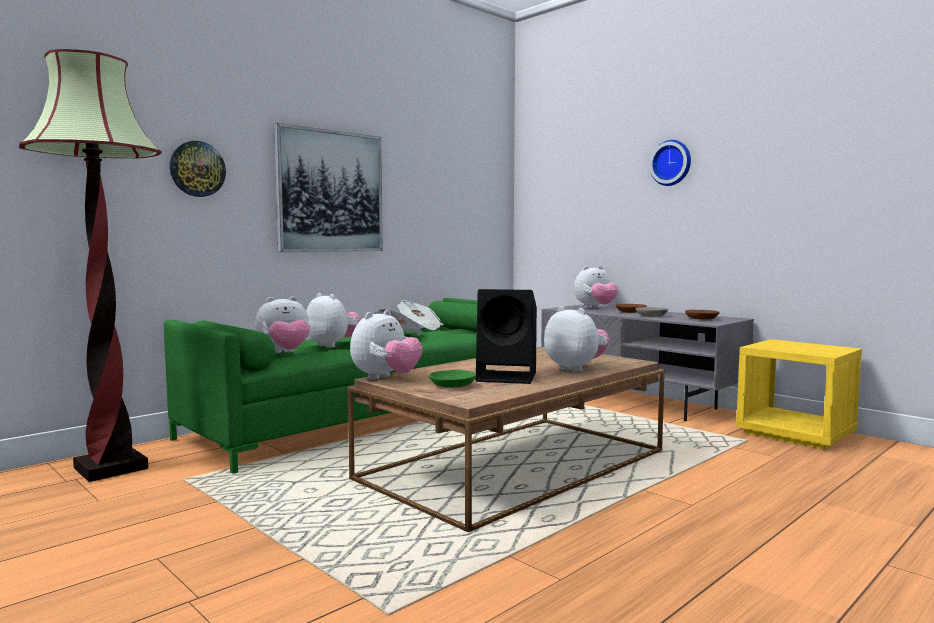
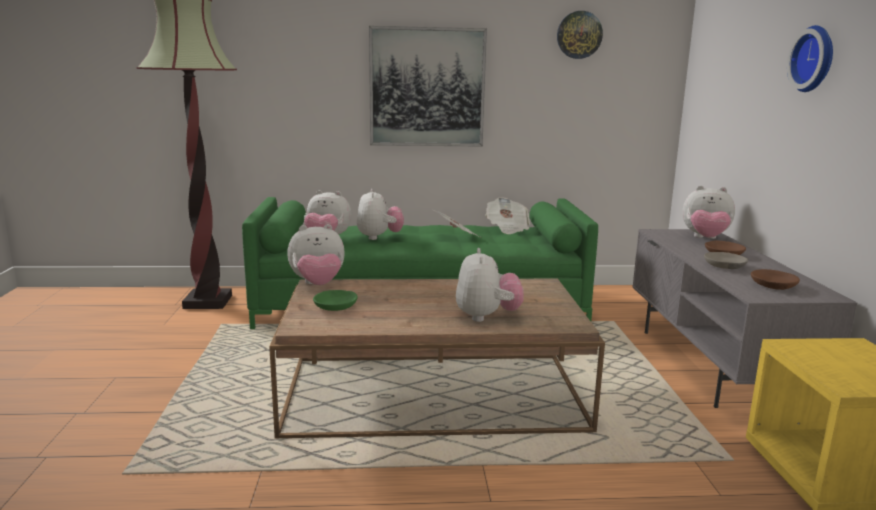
camera: 40 degrees right, 10 degrees up
wall clock [169,141,226,197] -> wall clock moved to [557,11,603,59]
black speaker [476,289,537,384] -> none

